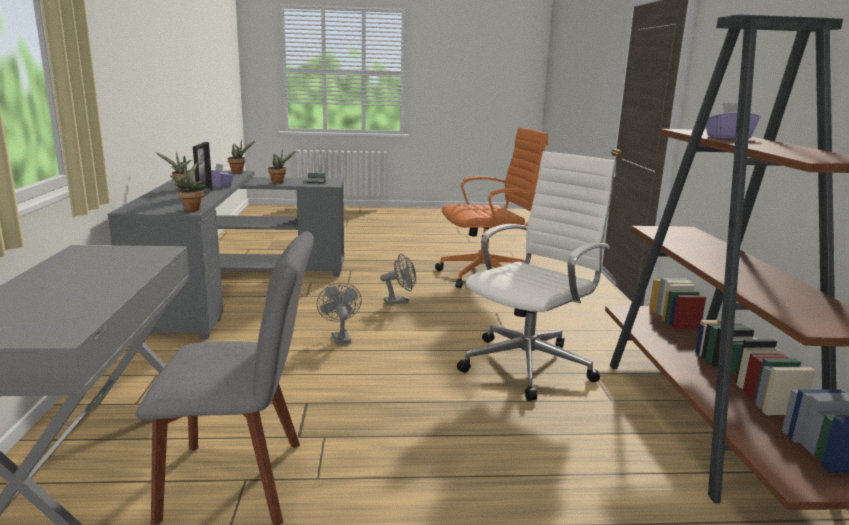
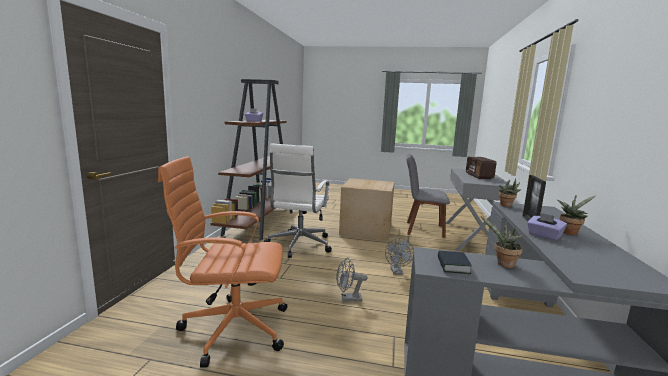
camera: 165 degrees left, 5 degrees down
potted plant [228,140,255,173] -> none
white office chair [457,151,616,401] -> white office chair turned 45 degrees counterclockwise [264,143,332,258]
none -> cardboard box [339,178,394,241]
none -> radio [466,156,496,179]

